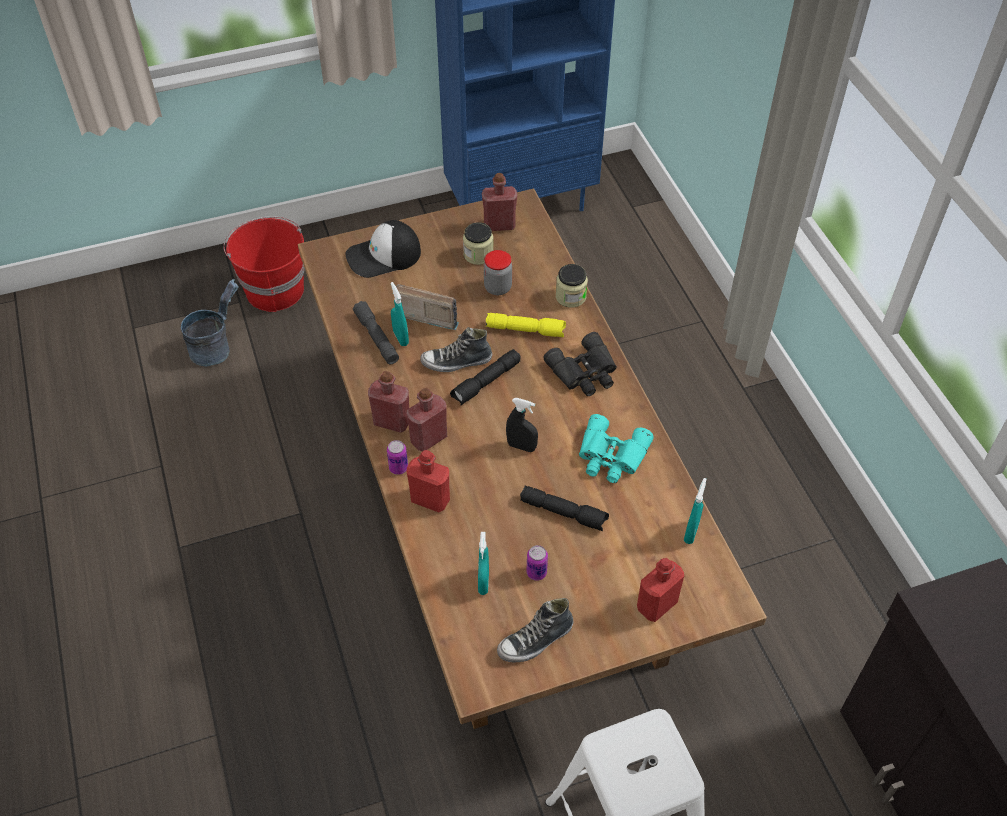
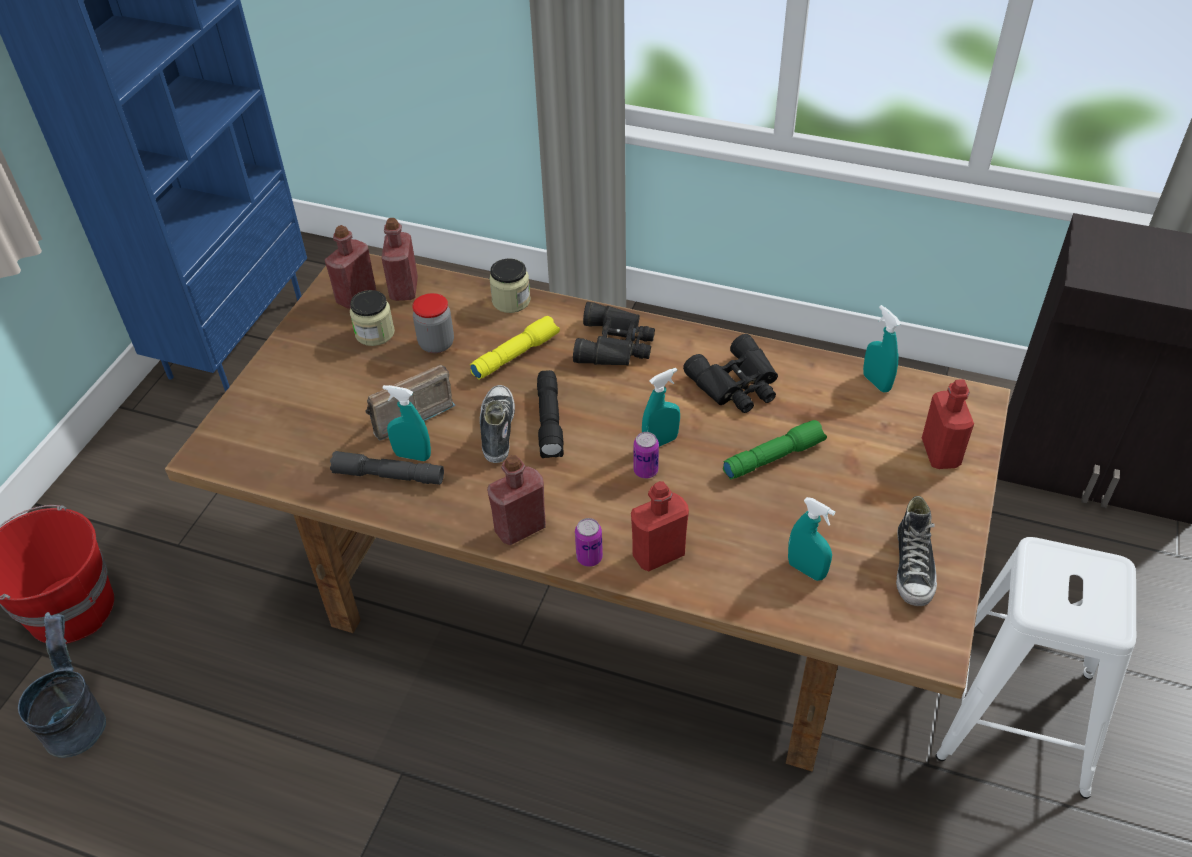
camera: 50 degrees left, 5 degrees down
cap [346,220,421,278] -> none
red bottle [406,388,447,451] -> red bottle moved to [381,218,418,301]
shoe [420,327,492,372] -> shoe turned 150 degrees clockwise [480,385,515,463]
black spray bottle [506,398,538,452] -> turquoise spray bottle [642,368,680,447]
black flashlight [520,486,609,531] -> green flashlight [723,420,827,480]
can [526,545,548,581] -> can moved to [634,432,659,479]
turquoise binoculars [579,414,654,483] -> black binoculars [683,334,778,413]

